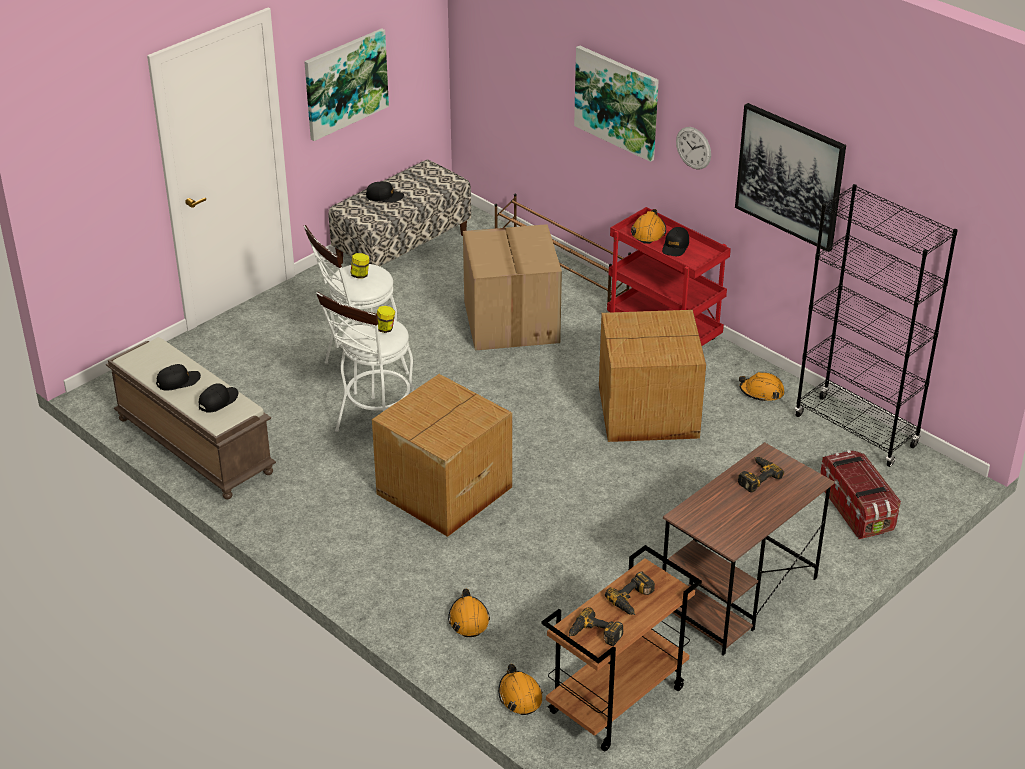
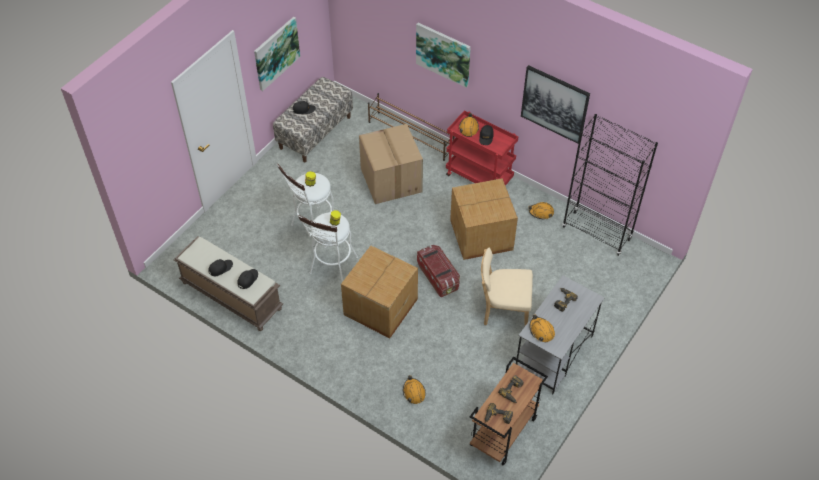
camera: 10 degrees left, 15 degrees up
orange hard hat [498,664,543,715] -> orange hard hat moved to [529,314,555,342]
brown desk [662,442,834,655] -> grey desk [516,275,605,395]
wall clock [676,127,711,169] -> none
storage box [820,450,901,539] -> storage box moved to [417,245,460,297]
none -> beige chair [481,247,533,326]

